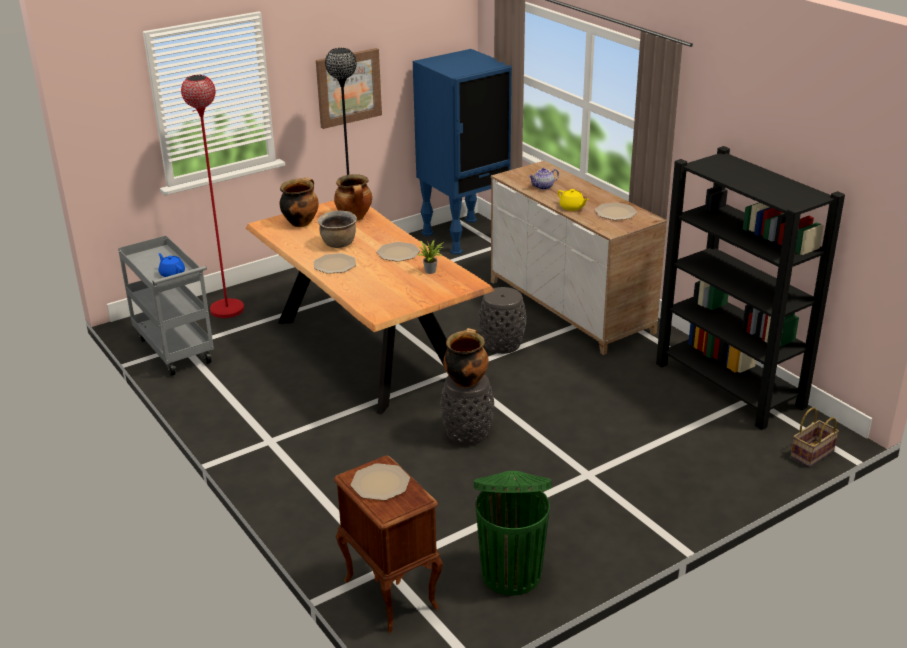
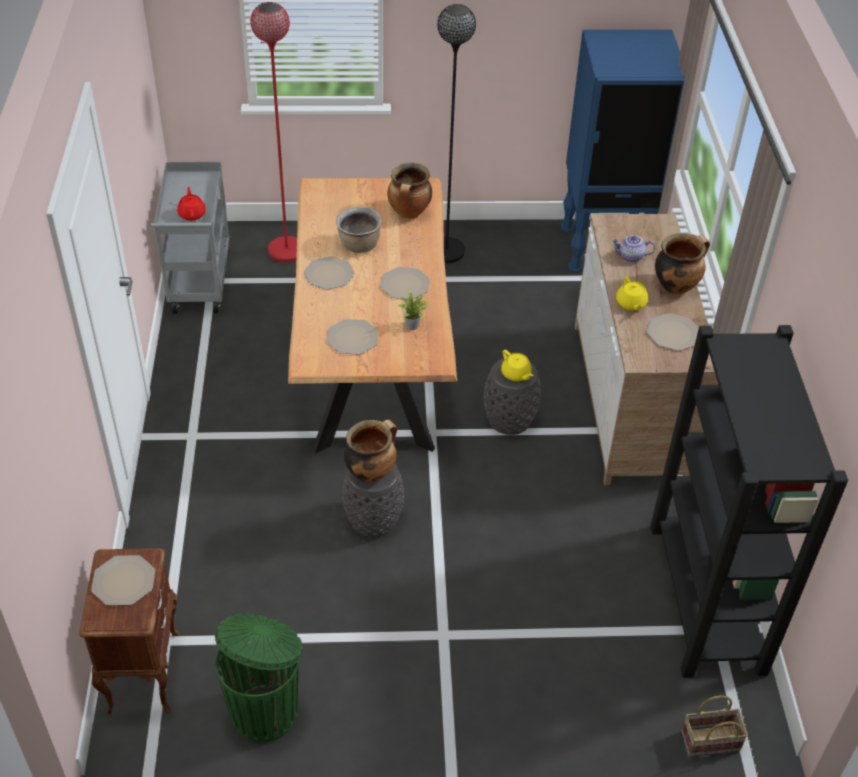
camera: 30 degrees right, 15 degrees up
blue teapot [158,253,185,277] -> red teapot [177,187,206,221]
cooking pot [279,177,319,227] -> cooking pot moved to [655,233,710,295]
picture [316,48,382,129] -> none
none -> plate [326,319,379,355]
none -> yellow teapot [501,350,533,381]

